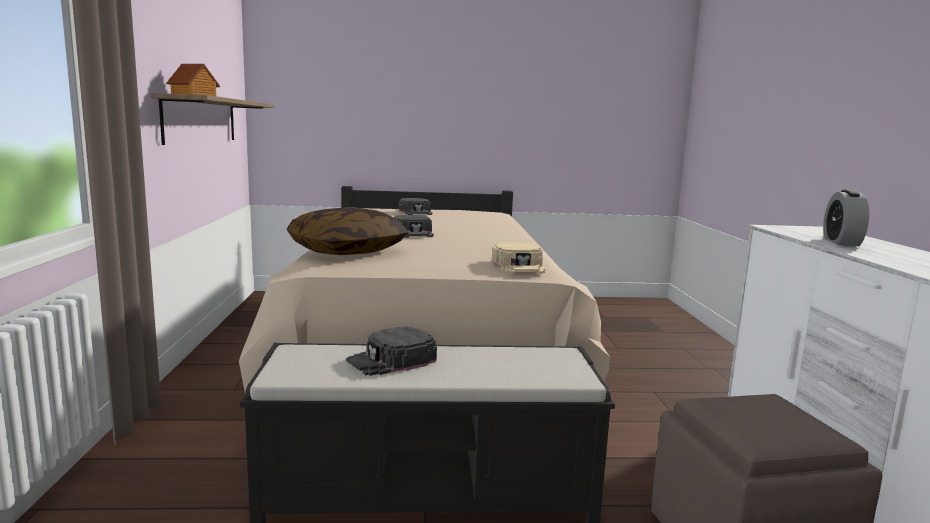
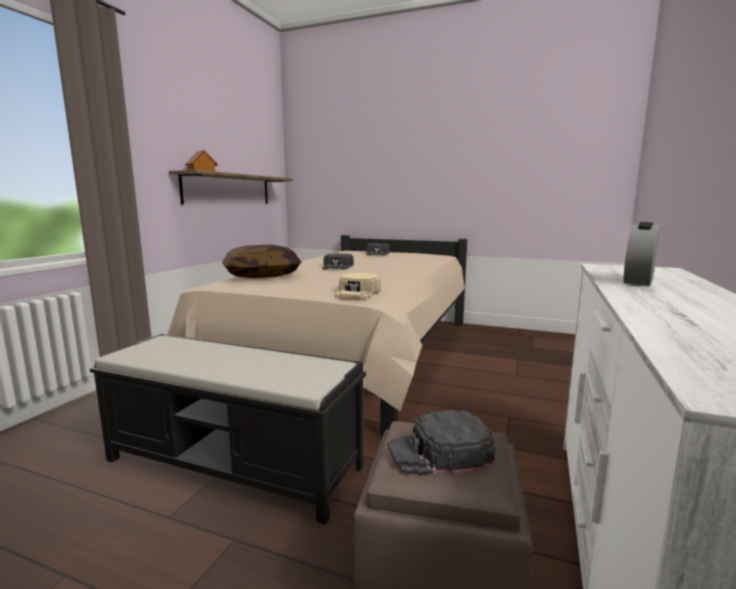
camera: 25 degrees right, 0 degrees up
black cap [346,326,437,376] -> black cap moved to [388,410,495,476]

